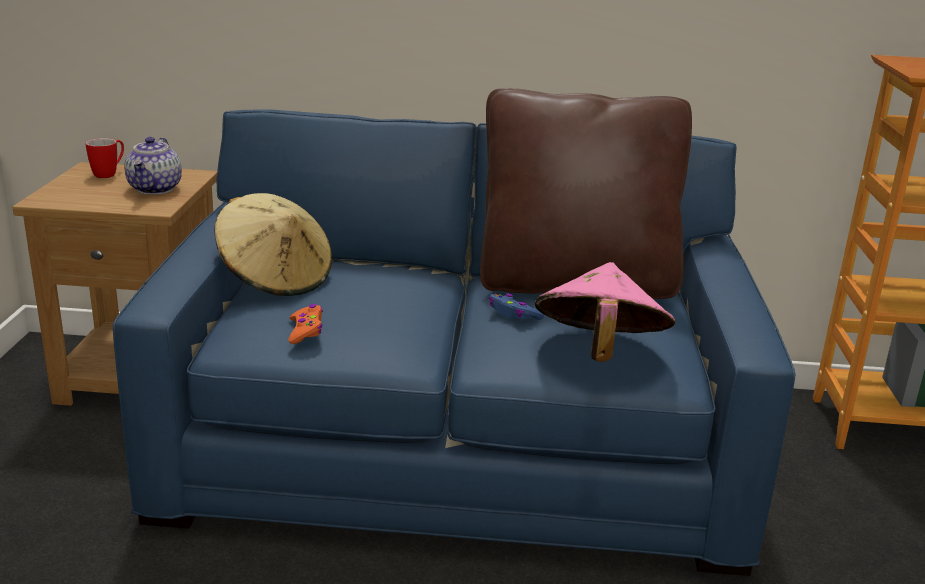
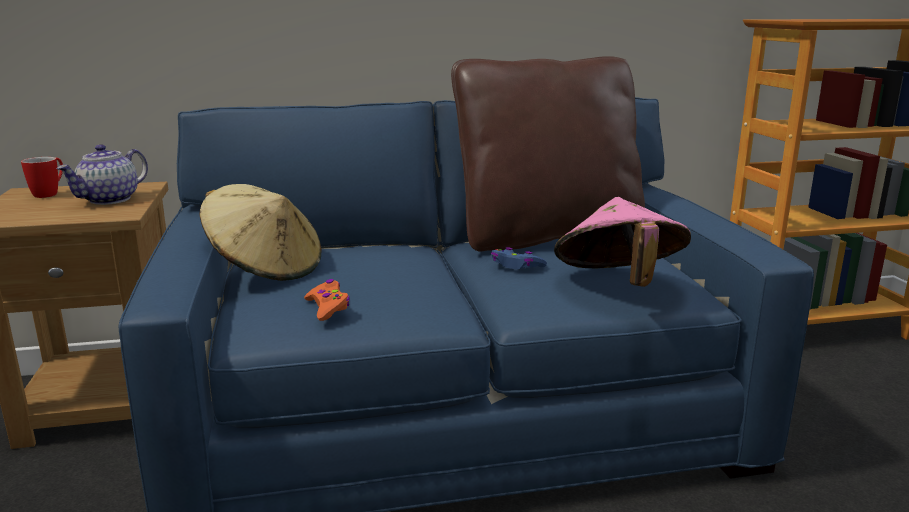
camera: 15 degrees left, 5 degrees down
teapot [125,137,182,194] -> teapot turned 45 degrees clockwise [56,144,148,205]

